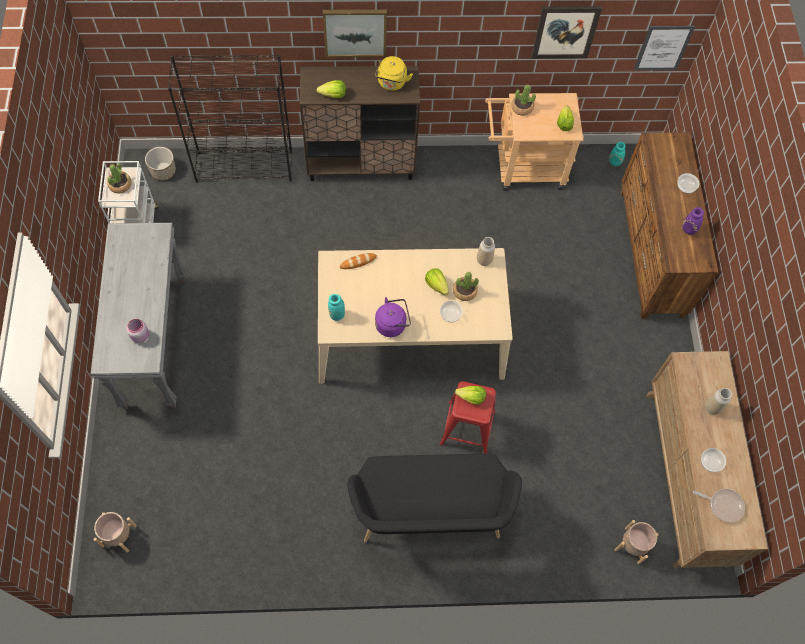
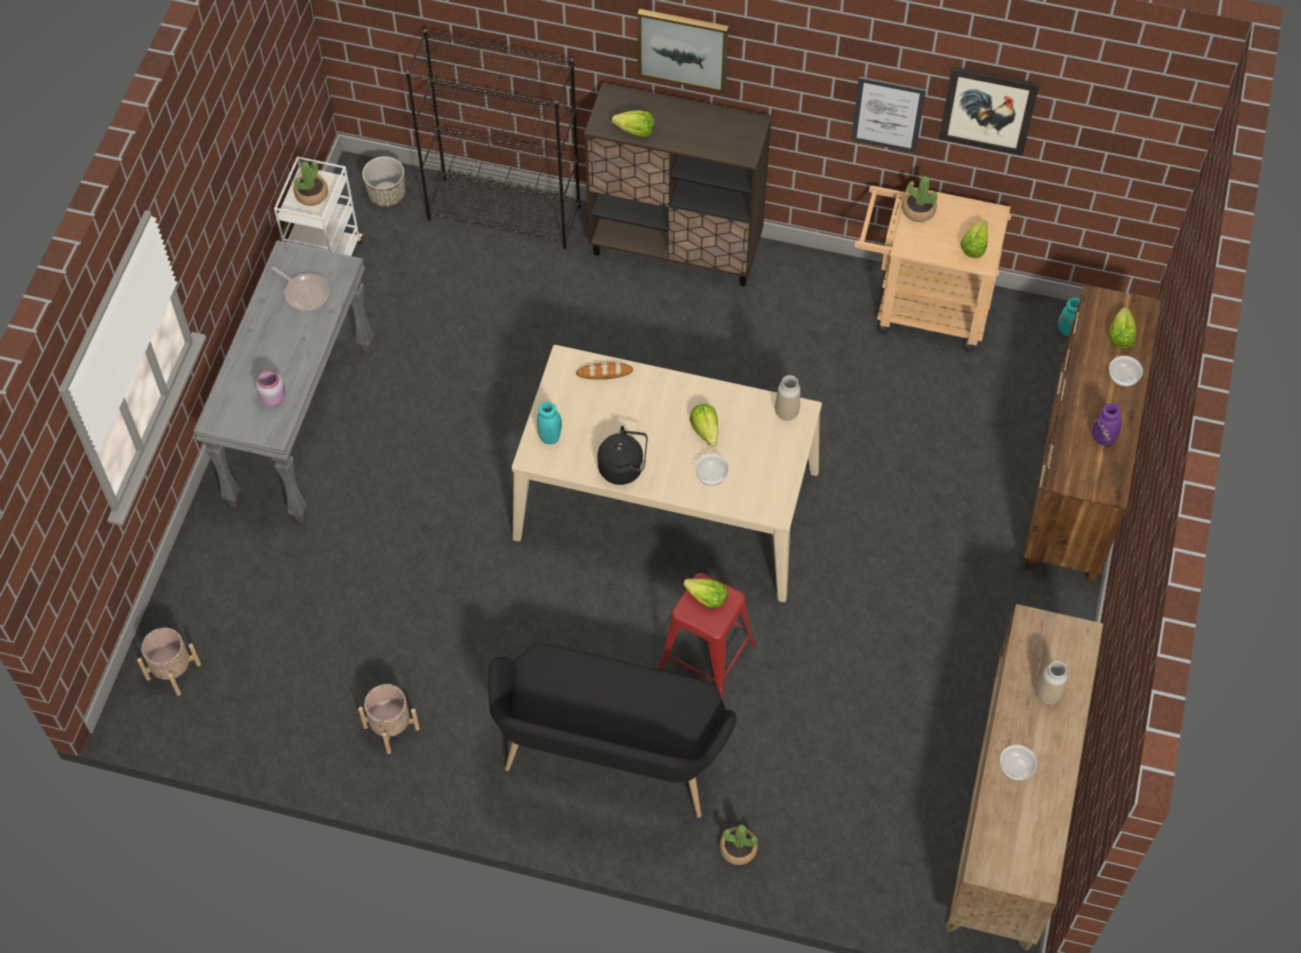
camera: 20 degrees right, 5 degrees down
yellow kettle [375,56,413,91] -> none
purple kettle [375,297,411,337] -> black kettle [597,426,647,485]
potted plant [453,272,479,301] -> potted plant moved to [720,824,758,865]
beige planter [615,520,659,564] -> beige planter moved to [358,684,420,754]
picture [634,26,695,70] -> picture moved to [851,77,926,153]
frying pan [693,489,745,523] -> frying pan moved to [272,266,329,311]
none -> lettuce [1109,307,1136,349]

